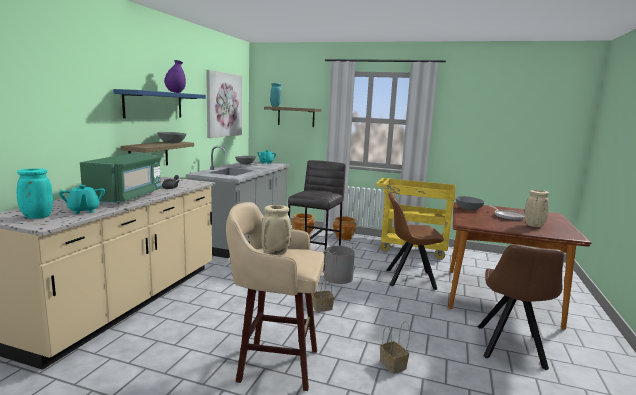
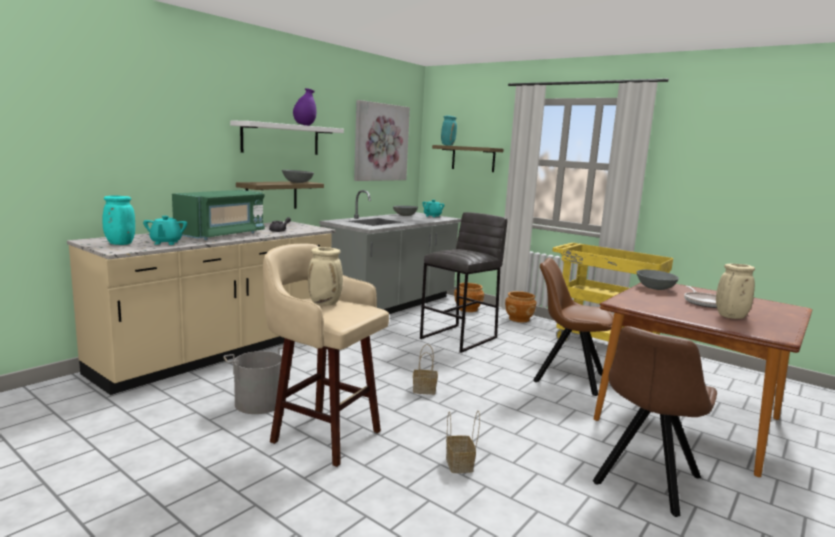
camera: 20 degrees right, 0 degrees up
blue shelf [113,89,206,118] -> white shelf [230,120,344,155]
grey bucket [324,241,356,284] -> grey bucket moved to [223,347,283,414]

